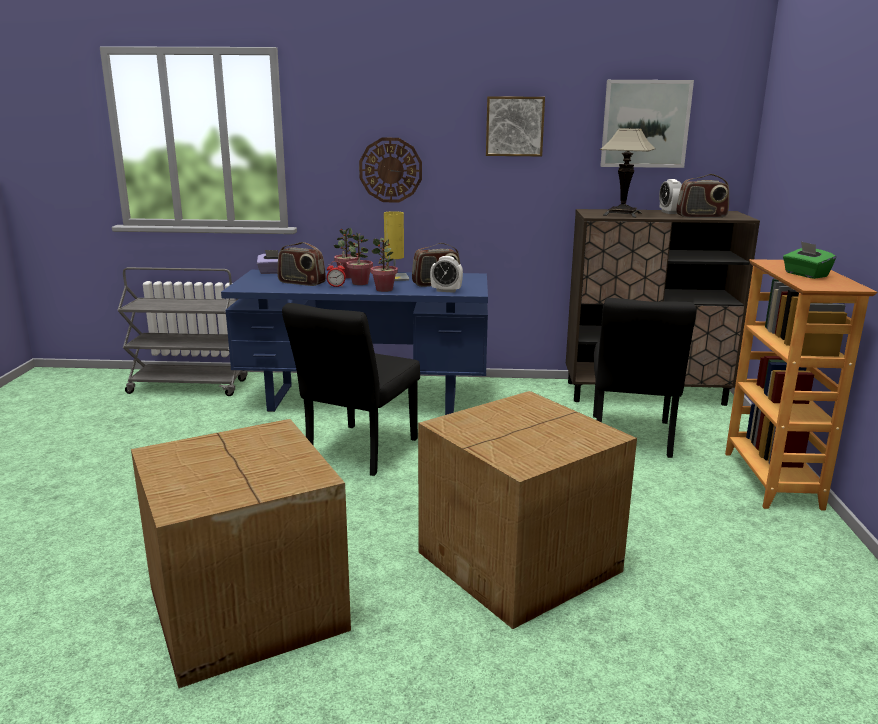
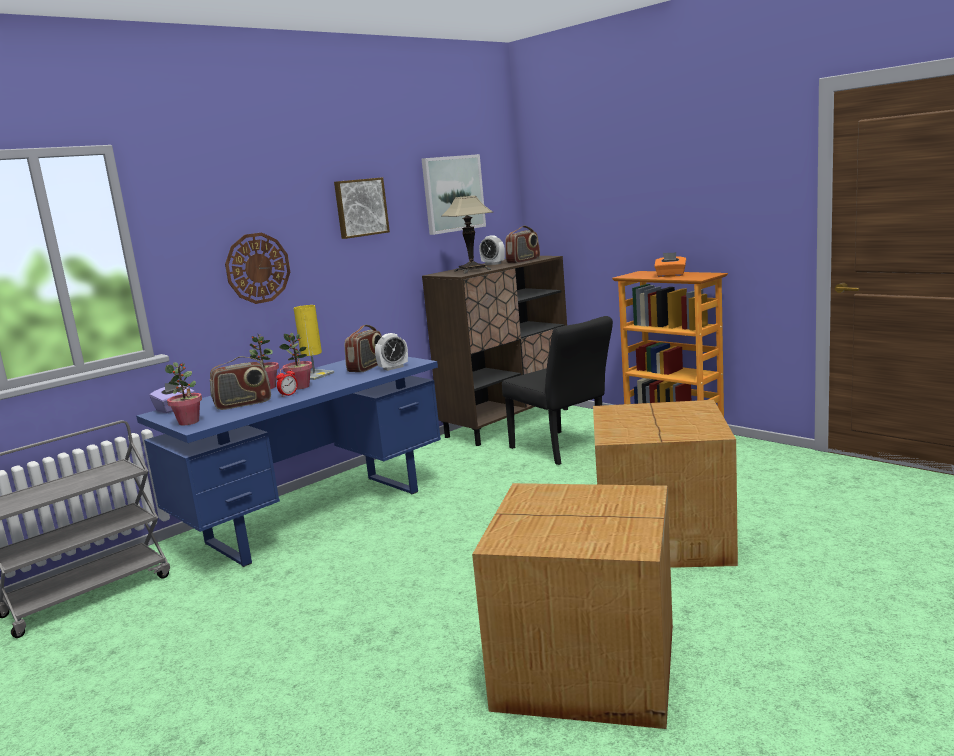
camera: 45 degrees left, 5 degrees down
black chair [282,303,420,476] -> none
potted plant [370,238,398,292] -> potted plant moved to [165,362,202,426]
green tissue box [783,241,836,279] -> orange tissue box [654,252,687,277]

